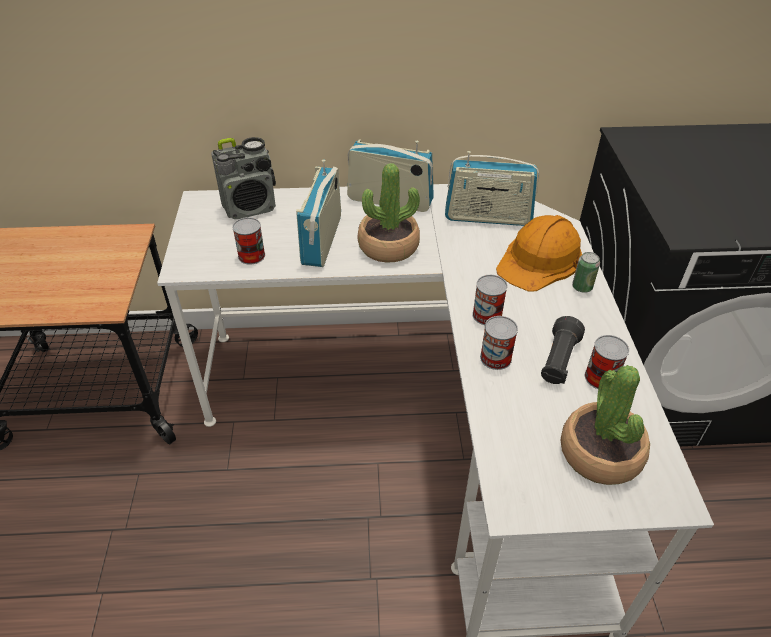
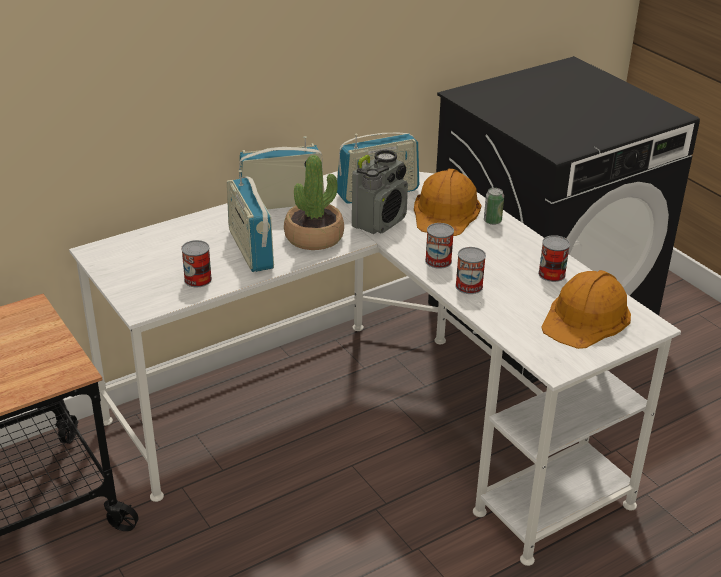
camera: 30 degrees left, 10 degrees down
radio [211,137,276,219] -> radio moved to [352,150,408,234]
black flashlight [541,316,585,384] -> none
potted plant [561,365,650,485] -> orange hard hat [541,270,631,349]

